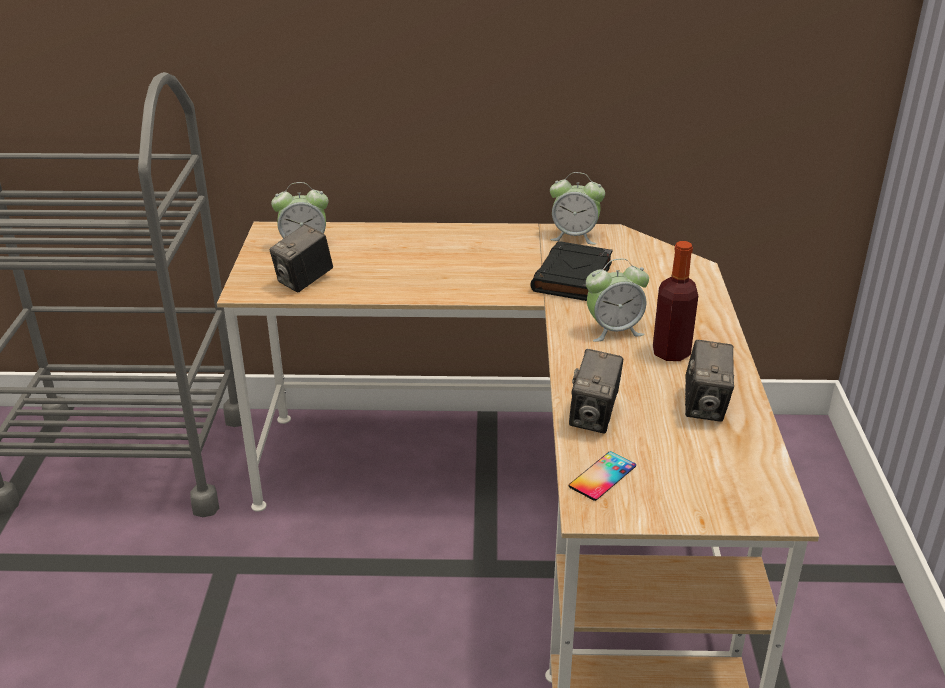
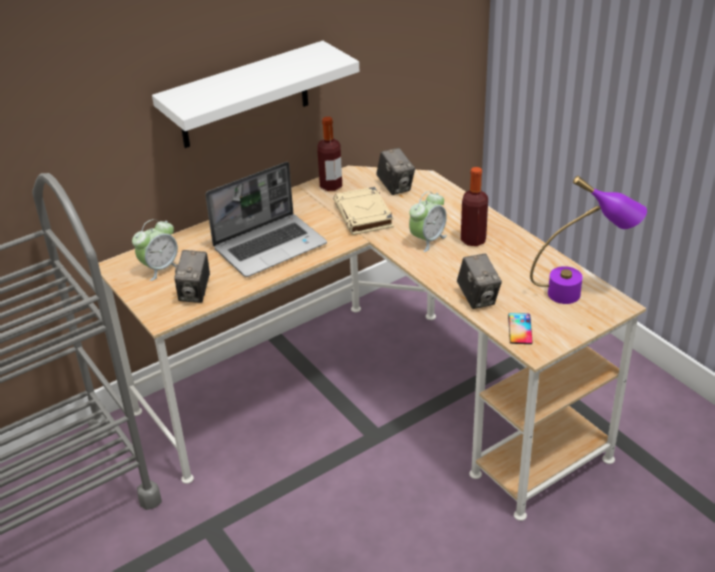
camera: 35 degrees left, 5 degrees up
black book [530,241,613,301] -> beige book [334,187,394,235]
alarm clock [550,172,605,244] -> bottle [317,117,342,191]
camera [685,340,734,422] -> camera moved to [376,148,415,195]
none -> white shelf [152,41,359,148]
none -> laptop [205,162,327,277]
none -> purple table lamp [530,176,647,304]

